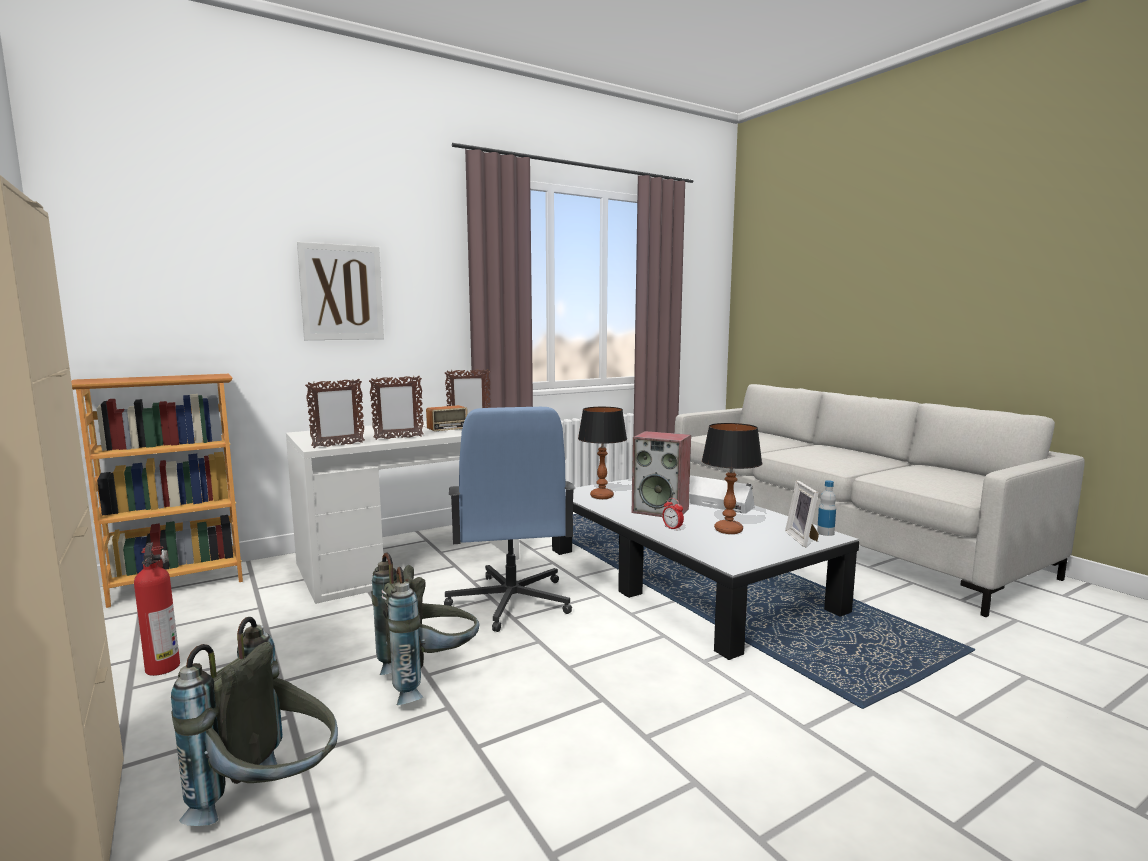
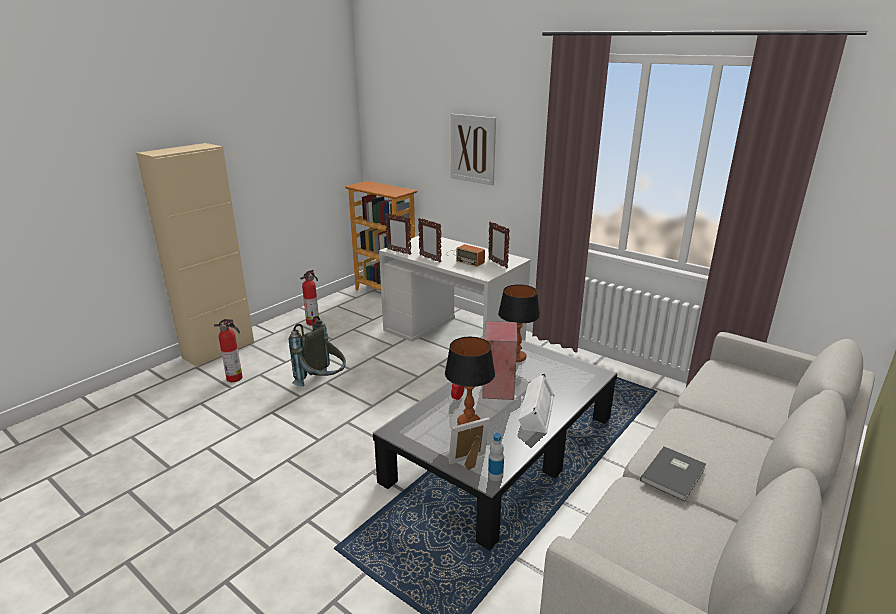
camera: 70 degrees right, 15 degrees up
grey backpack [171,617,338,826] -> fire extinguisher [214,319,243,382]
blue office chair [444,407,575,632] -> none
none -> grey book [640,446,706,501]

